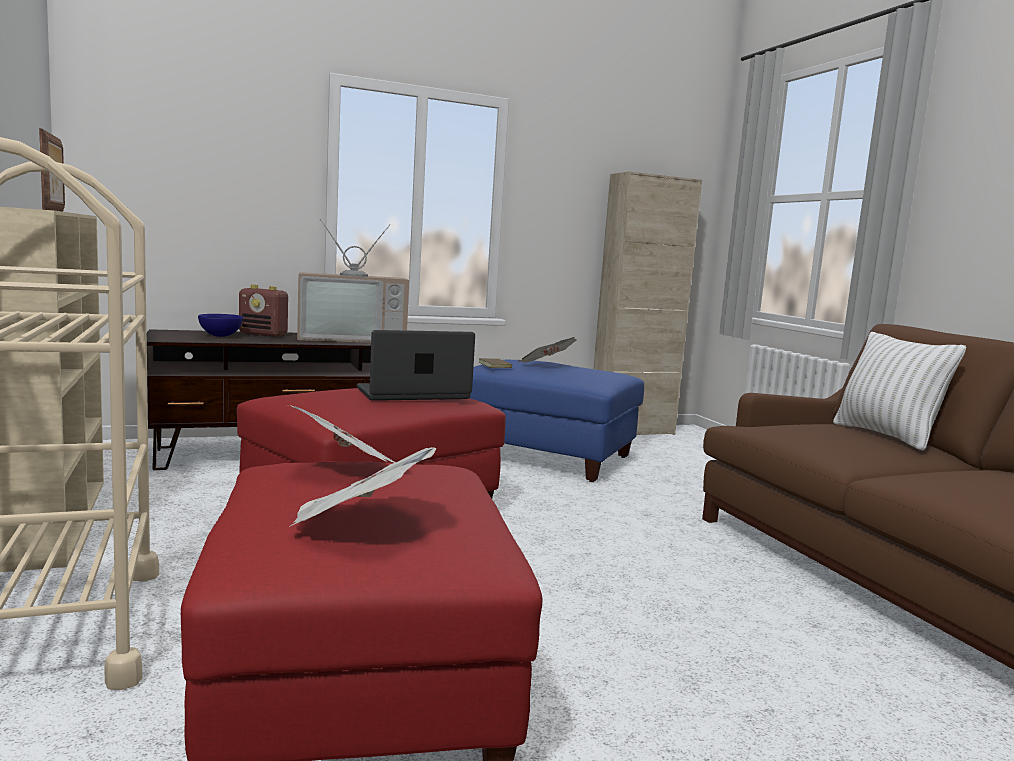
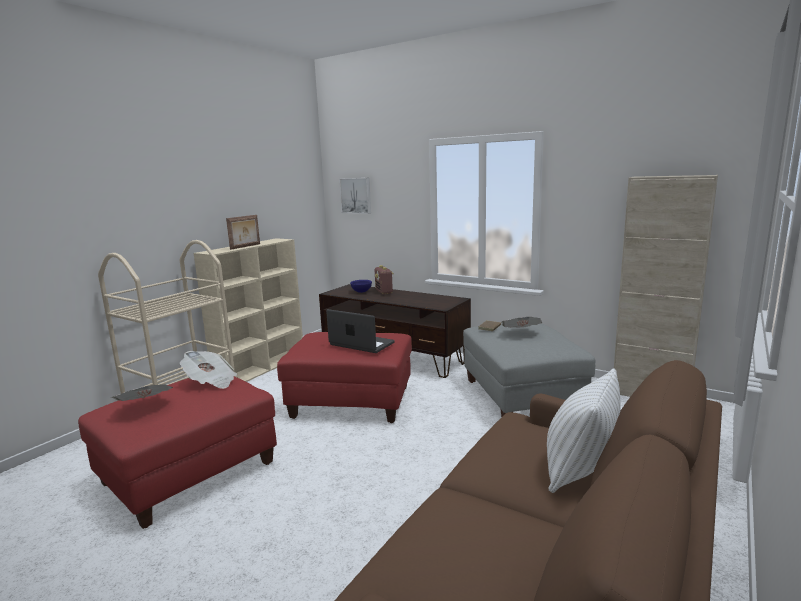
camera: 55 degrees right, 5 degrees up
television [297,219,409,343] -> none
blue ottoman [470,359,644,482] -> grey ottoman [463,323,596,417]
none -> picture [339,178,371,214]

